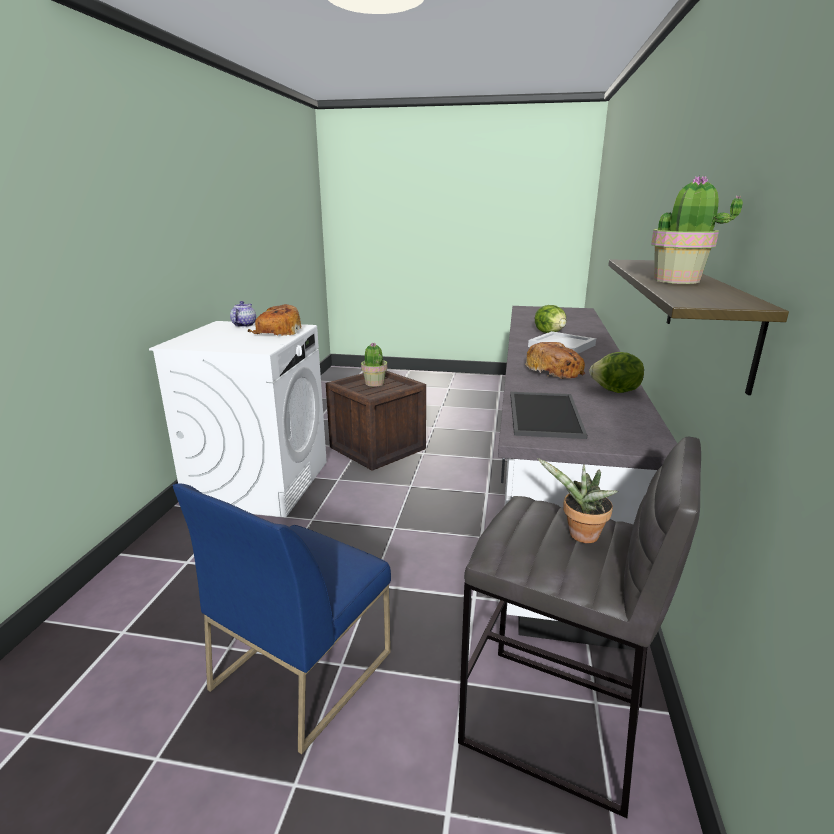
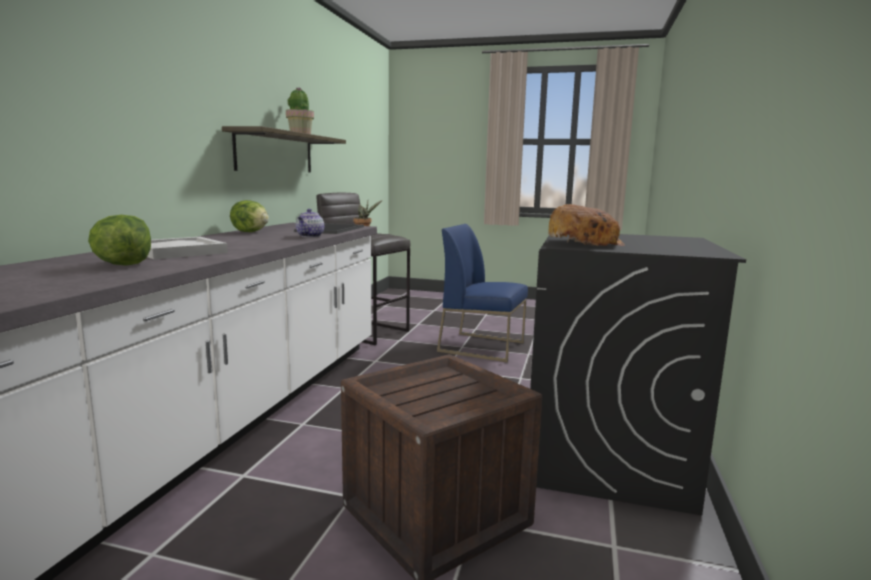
camera: 175 degrees left, 10 degrees down
white washing machine [149,321,327,517] -> black washing machine [530,234,746,515]
blue chair [173,483,391,754] -> blue chair turned 105 degrees counterclockwise [437,224,528,362]
teapot [230,301,256,327] -> teapot moved to [296,209,324,237]
potted plant [361,342,387,387] -> none
bread [526,342,586,379] -> none

